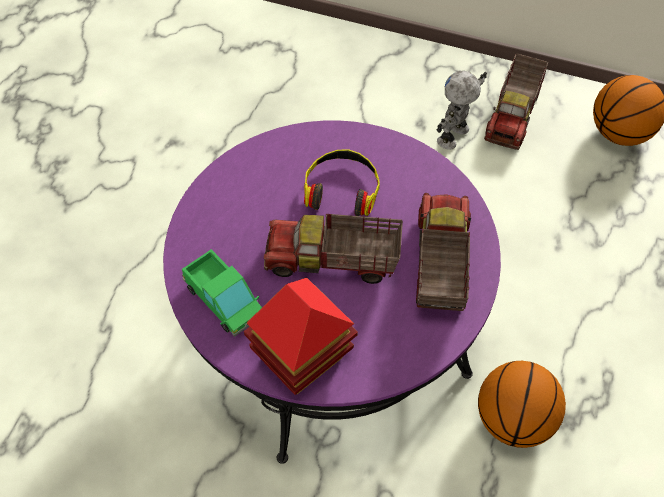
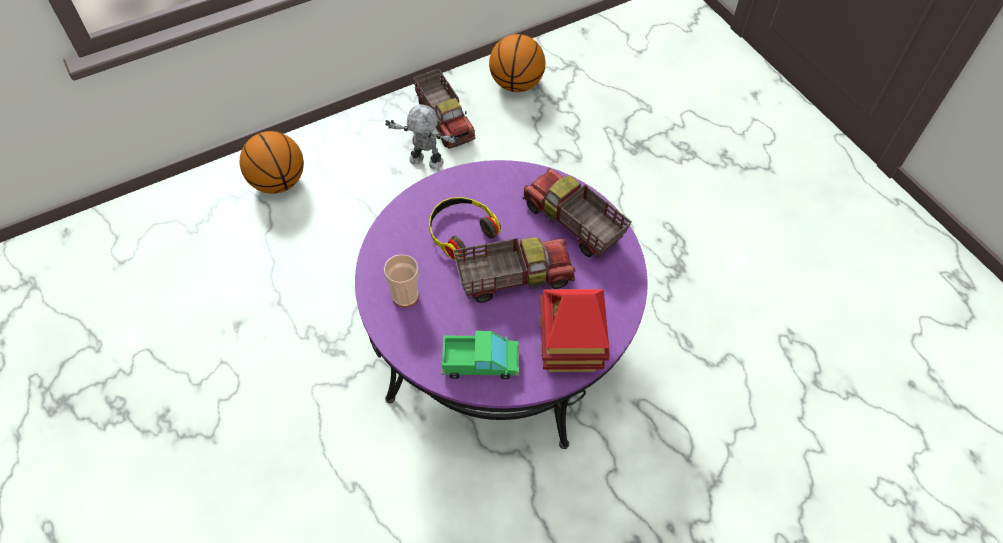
camera: 50 degrees left, 0 degrees up
toy truck [264,214,403,284] -> toy truck turned 150 degrees counterclockwise [453,237,576,303]
toy robot [436,71,487,150] -> toy robot turned 120 degrees clockwise [385,104,460,170]
basketball [478,361,566,448] -> basketball moved to [240,131,304,194]
none -> cup [384,254,419,307]

